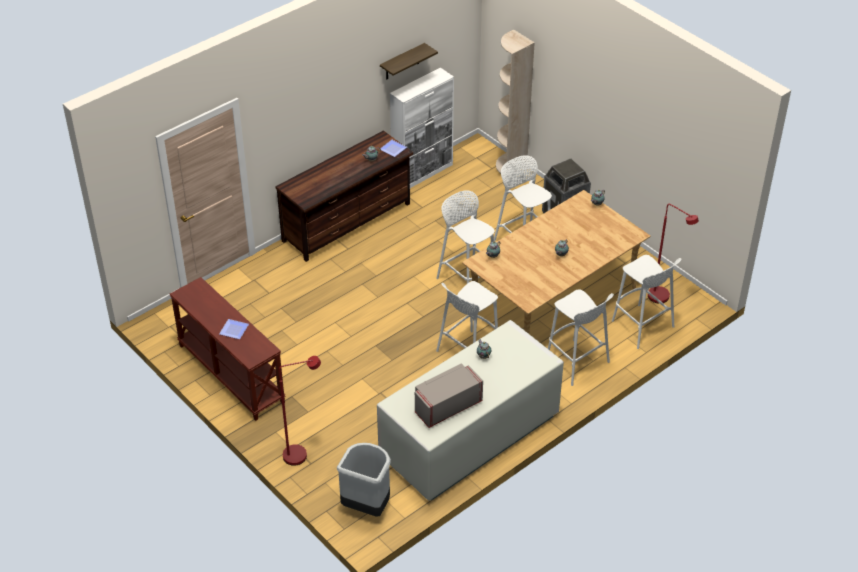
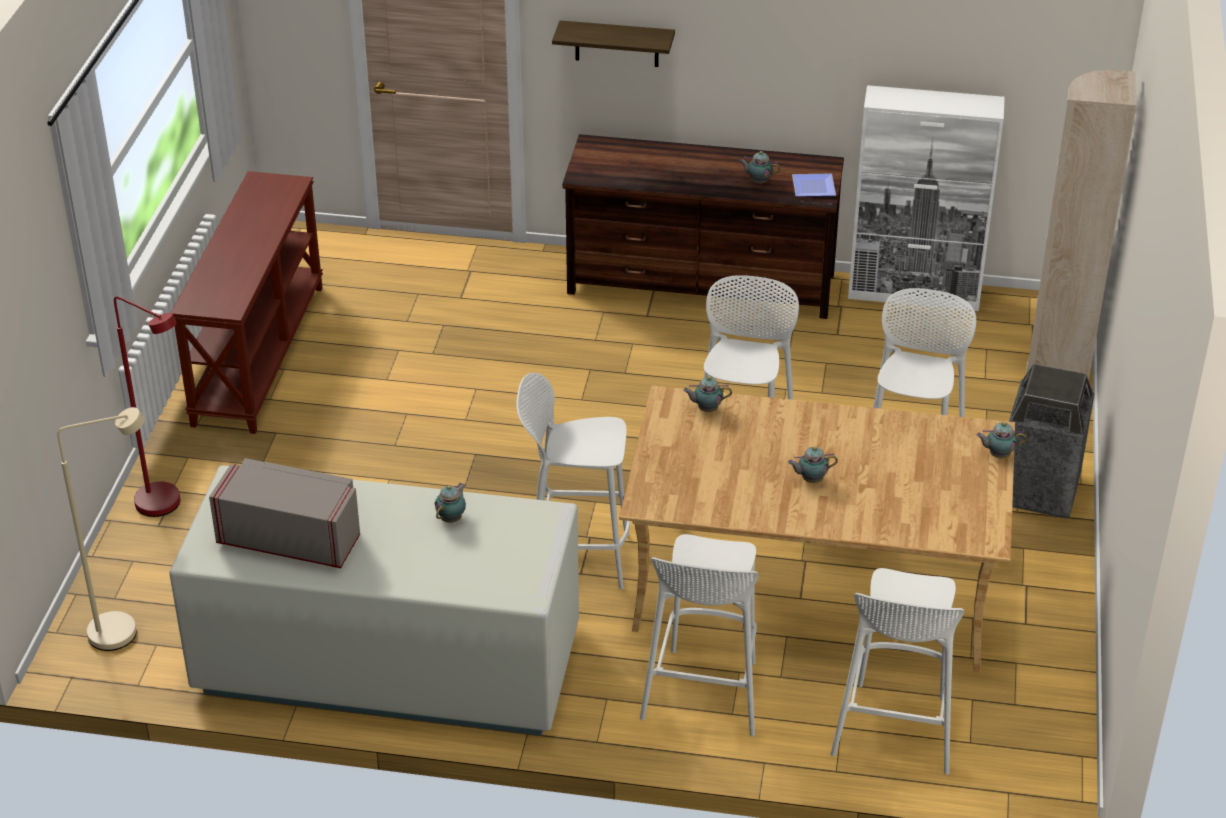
camera: 50 degrees right, 5 degrees down
plate [219,319,249,339] -> none
grey trash can [337,443,391,517] -> beige floor lamp [57,407,145,651]
shelf [380,43,438,80] -> shelf moved to [552,20,675,67]
red floor lamp [648,204,699,304] -> none

